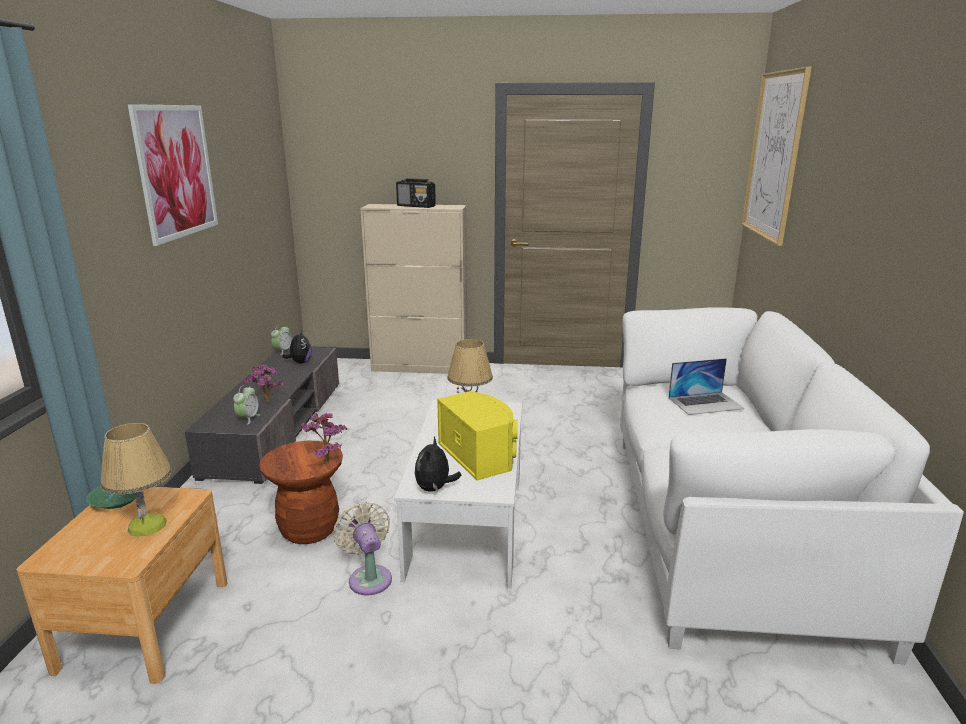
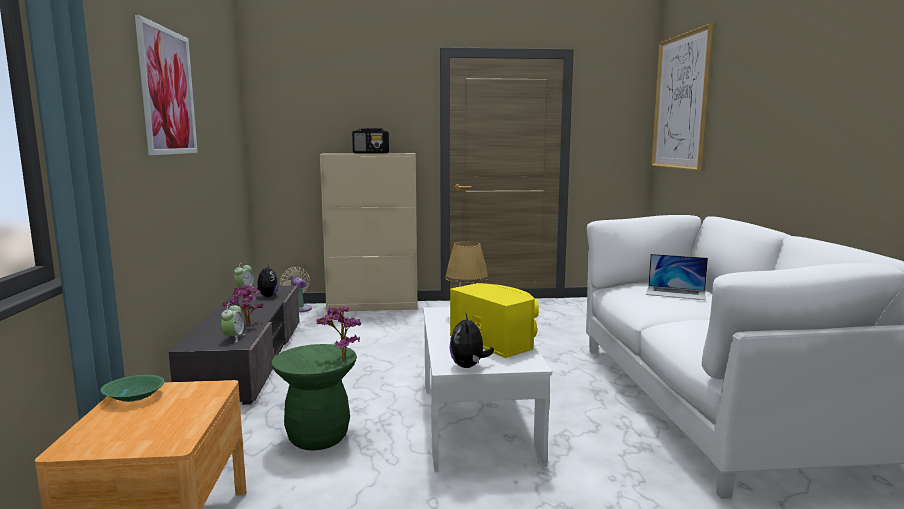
camera: 10 degrees left, 10 degrees down
table lamp [100,423,172,537] -> none
brown stool [259,441,343,544] -> green stool [272,344,357,450]
beige fan [333,502,392,595] -> beige fan moved to [280,267,312,312]
laptop [668,358,745,415] -> laptop turned 45 degrees clockwise [646,254,708,300]

